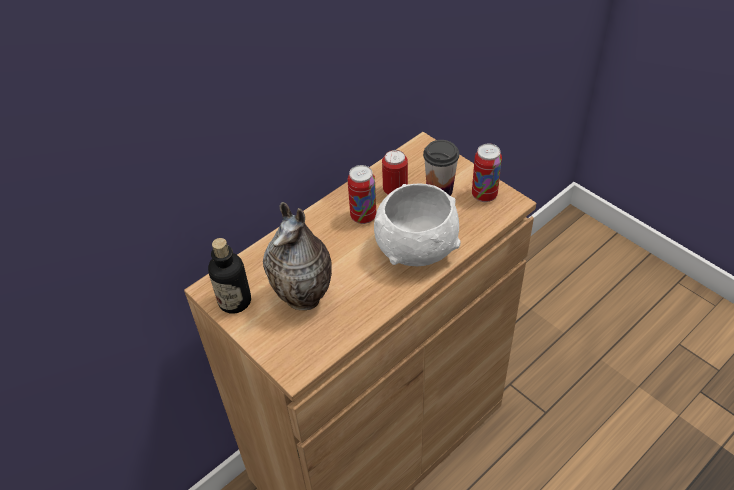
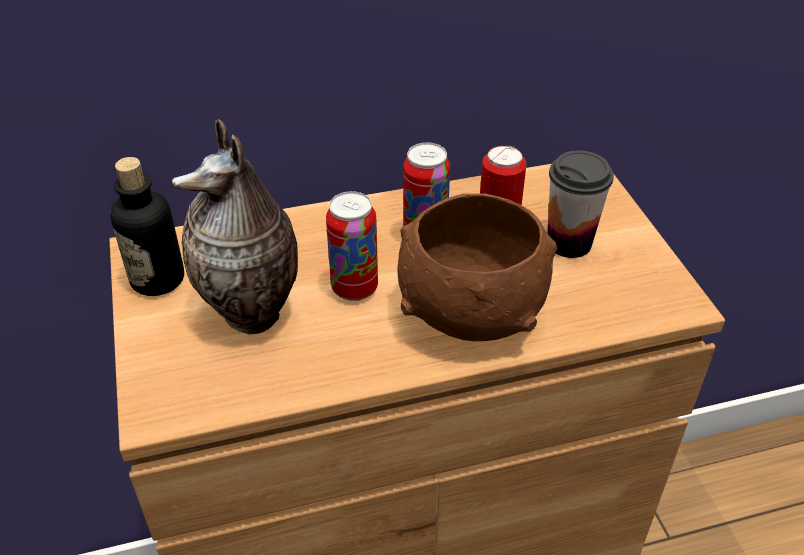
camera: 25 degrees right, 5 degrees down
white bowl [374,183,461,266] -> brown bowl [397,193,557,341]
can [472,143,502,202] -> can moved to [326,191,378,301]

